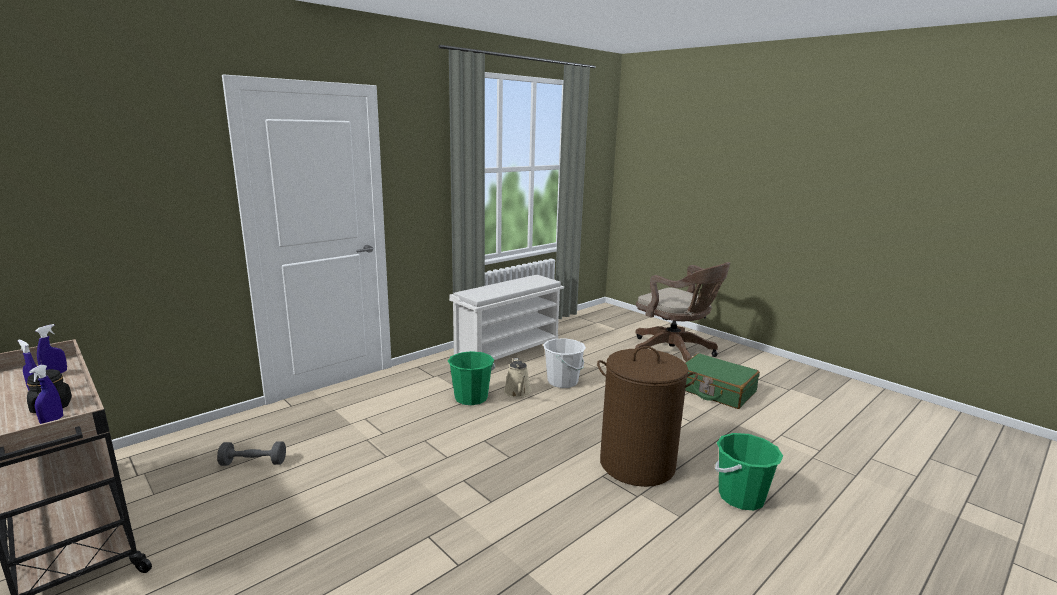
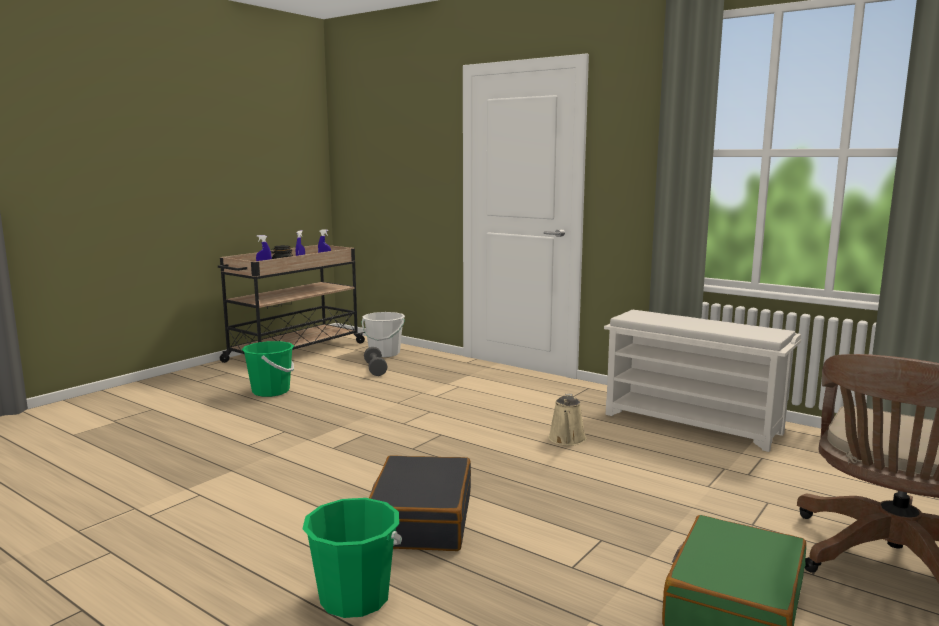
camera: 80 degrees right, 5 degrees down
green bucket [448,351,495,406] -> green bucket moved to [242,341,294,397]
beige watering can [504,358,532,398] -> beige watering can turned 60 degrees counterclockwise [548,394,587,446]
white bucket [543,338,586,388] -> white bucket moved to [362,312,405,357]
brown laundry basket [597,346,698,487] -> black suitcase [369,455,471,551]

